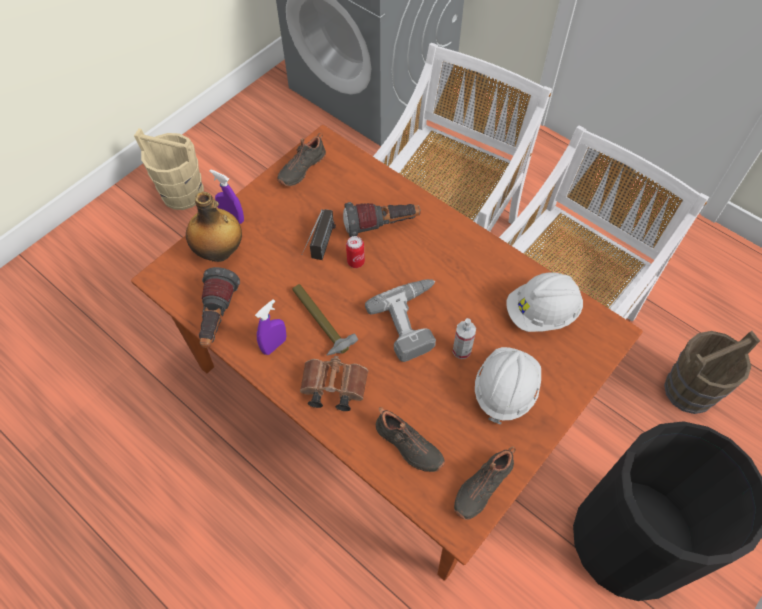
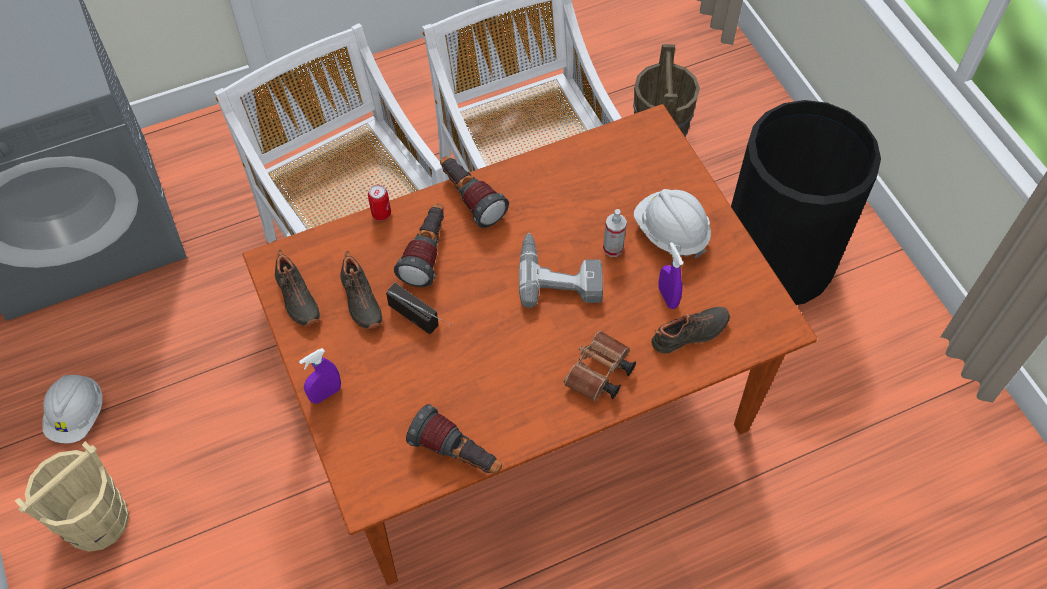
camera: 65 degrees left, 0 degrees up
bottle [186,192,242,262] -> none
purple spray bottle [255,299,286,355] -> purple spray bottle moved to [658,242,683,309]
hammer [292,284,358,355] -> none
can [346,236,365,268] -> can moved to [368,185,391,221]
black shoe [454,446,516,520] -> black shoe moved to [340,251,382,330]
white hard hat [506,272,583,332] -> white hard hat moved to [43,375,102,443]
none -> flashlight [440,156,509,228]

